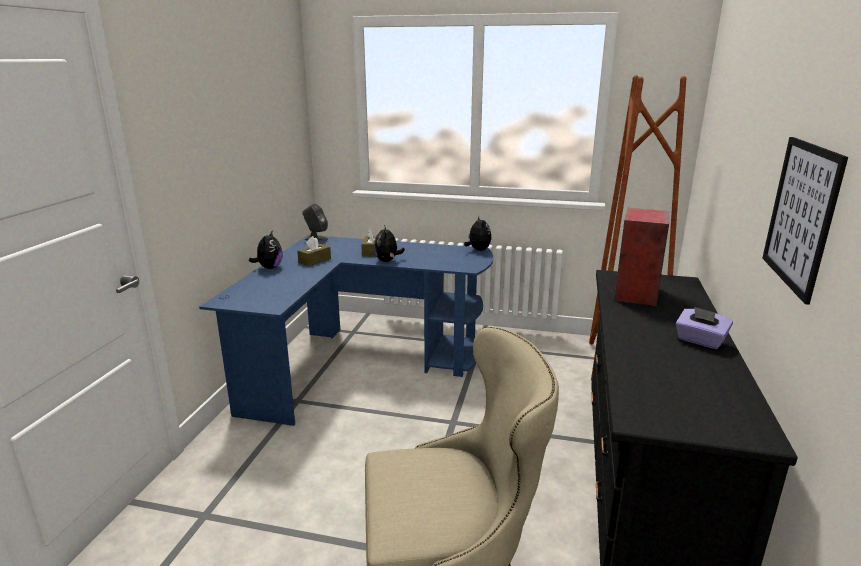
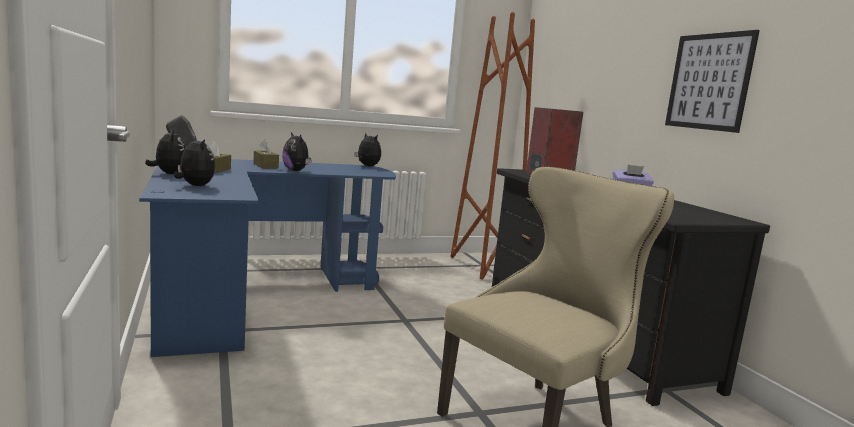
camera: 35 degrees left, 10 degrees down
none -> plush toy [174,136,215,186]

